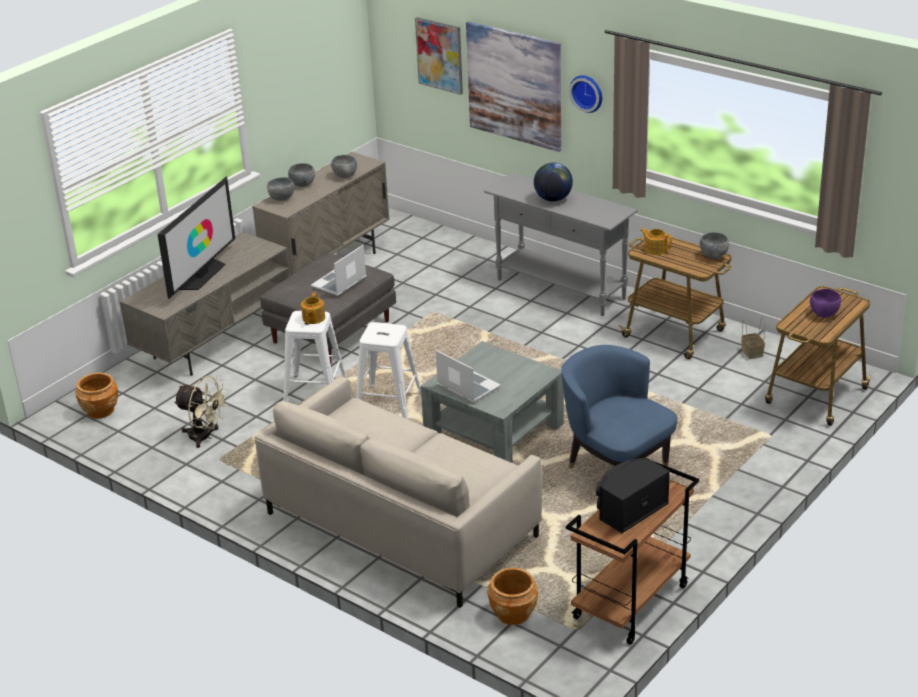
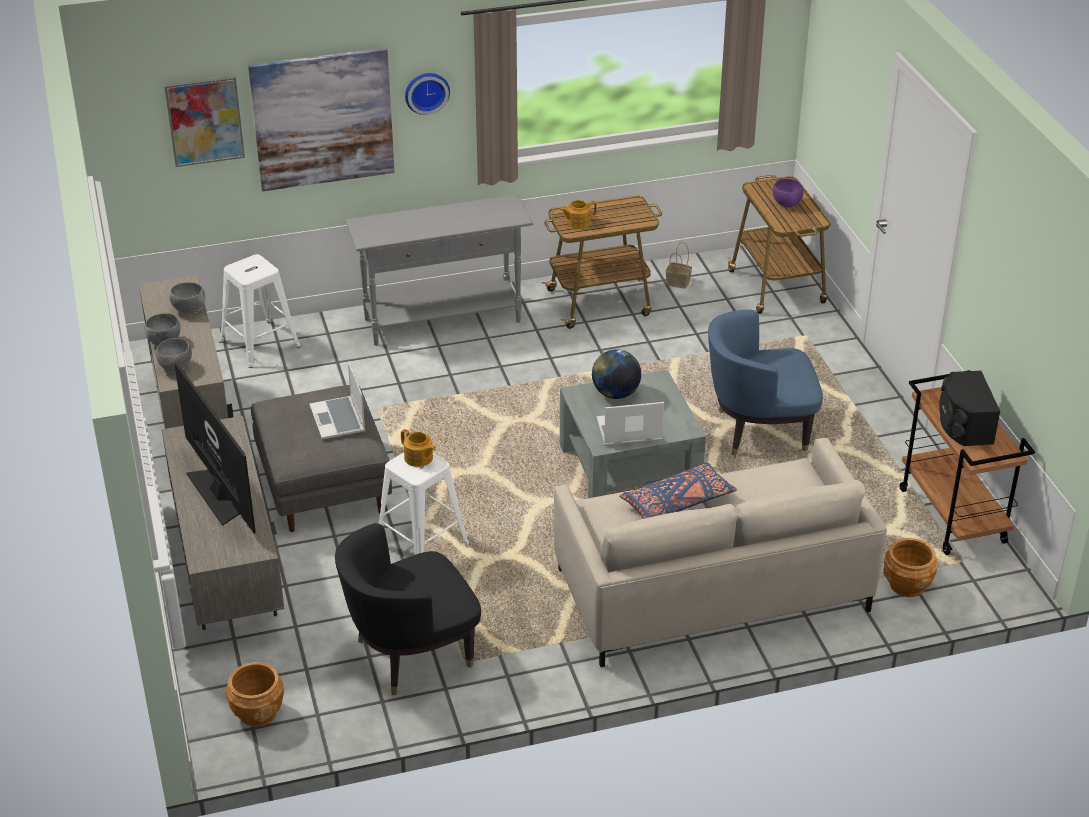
camera: 55 degrees left, 5 degrees up
beige fan [174,376,228,448] -> black armchair [335,523,481,695]
white stool [356,322,421,419] -> white stool moved to [219,254,301,368]
globe [534,162,573,202] -> globe moved to [592,349,641,399]
grey bowl [700,232,729,259] -> none
none -> blue pillow [619,462,737,519]

